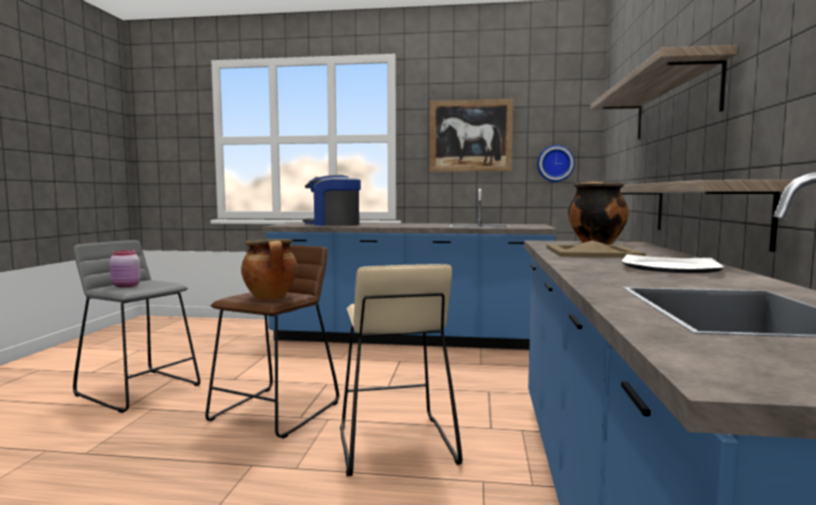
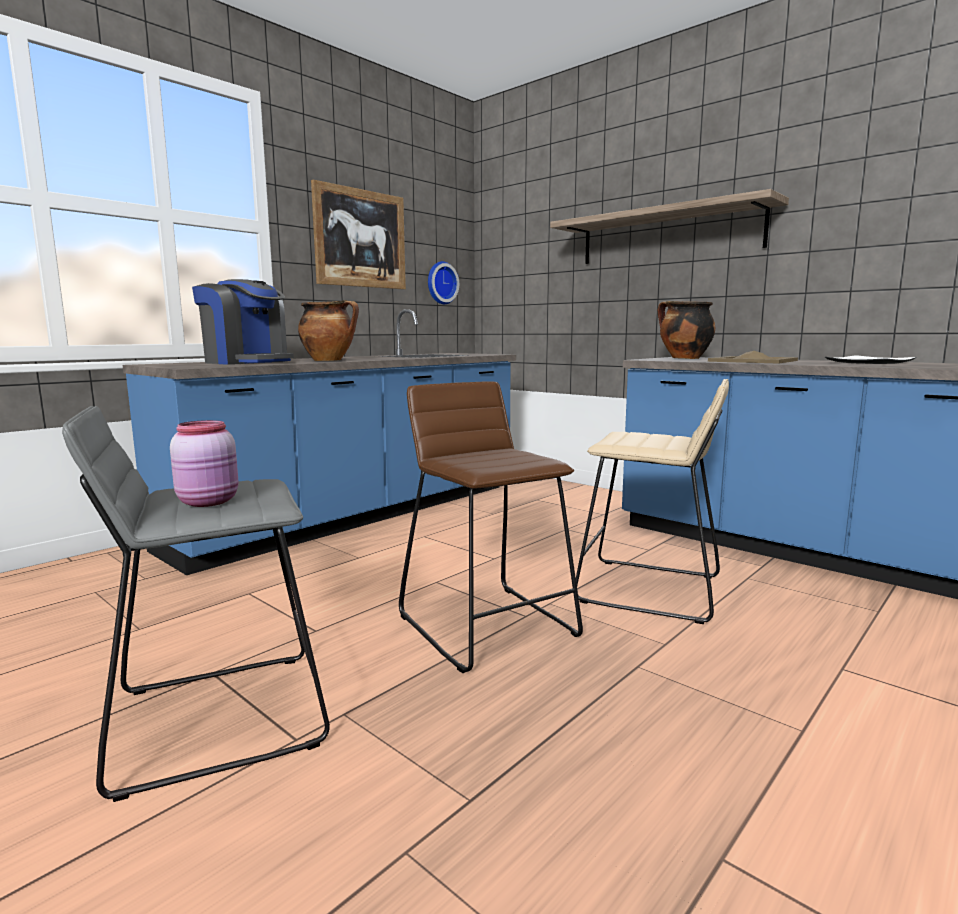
camera: 55 degrees left, 5 degrees up
cooking pot [241,239,298,300] -> cooking pot moved to [298,300,359,361]
coffee machine [303,175,361,226] -> coffee machine turned 105 degrees counterclockwise [192,279,294,365]
shelf [620,180,793,252] -> none

